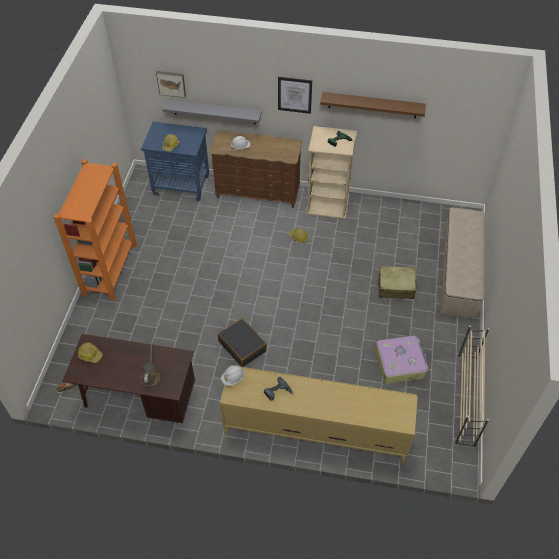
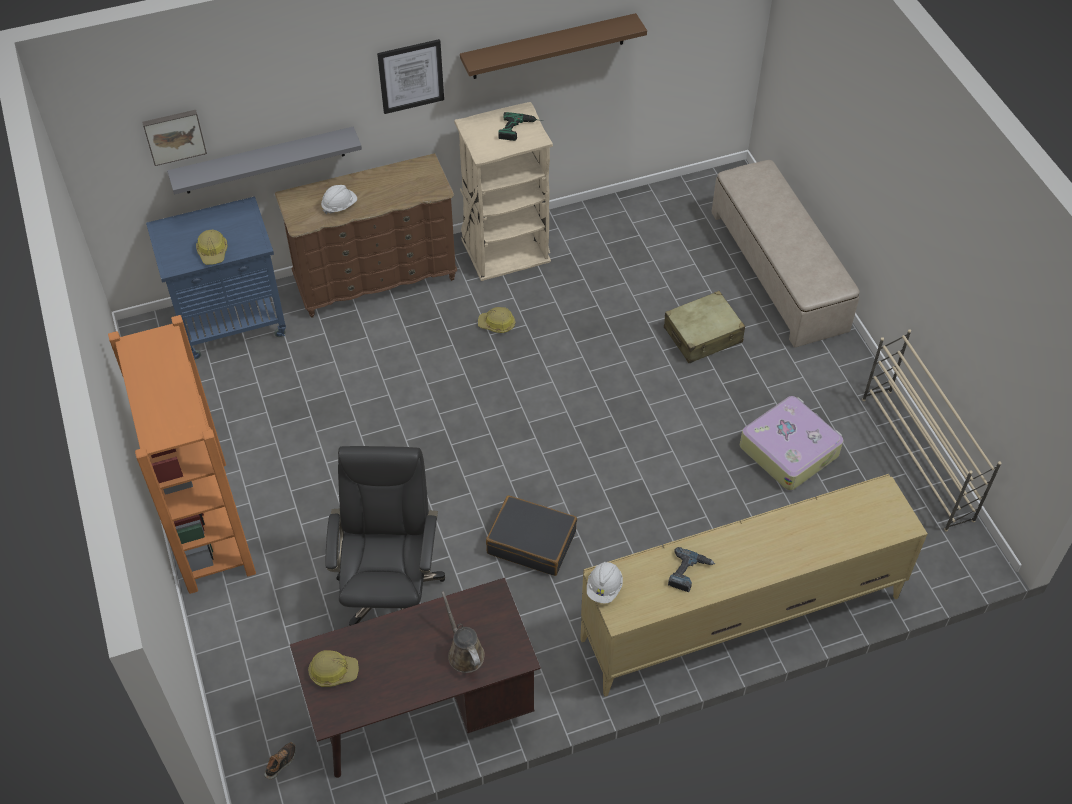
camera: 30 degrees left, 0 degrees up
none -> black office chair [325,446,445,626]

